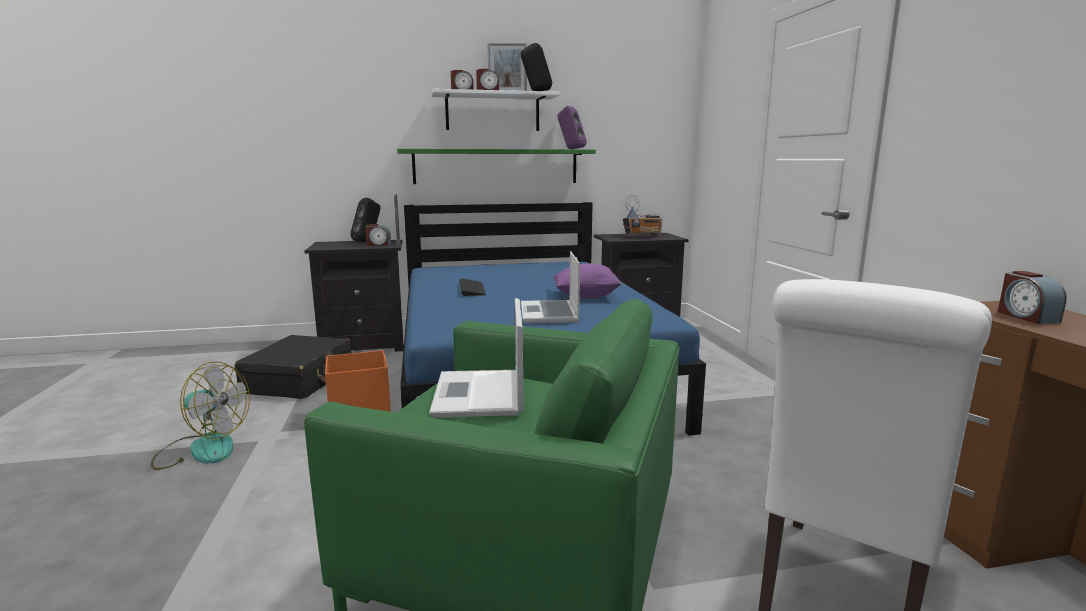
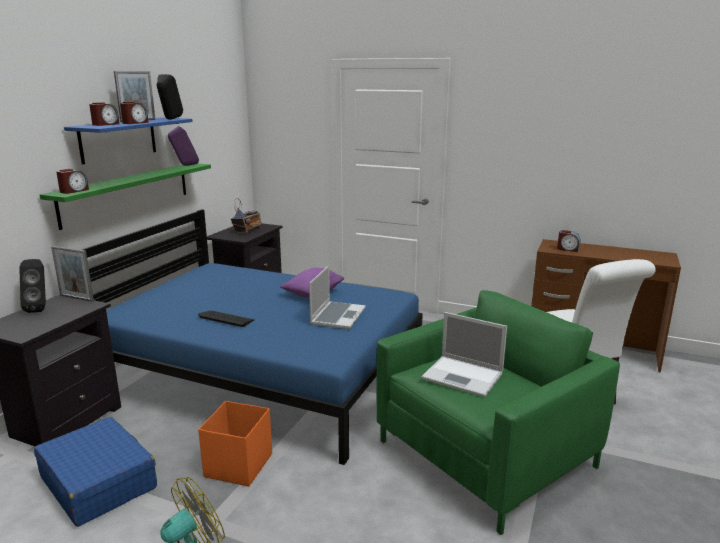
camera: 55 degrees left, 5 degrees up
black suitcase [235,335,351,399] -> blue suitcase [34,417,157,527]
alarm clock [365,224,391,246] -> alarm clock moved to [56,169,89,194]
white shelf [432,89,561,131] -> blue shelf [64,118,193,165]
laptop [521,251,580,323] -> laptop turned 105 degrees counterclockwise [309,265,366,329]

